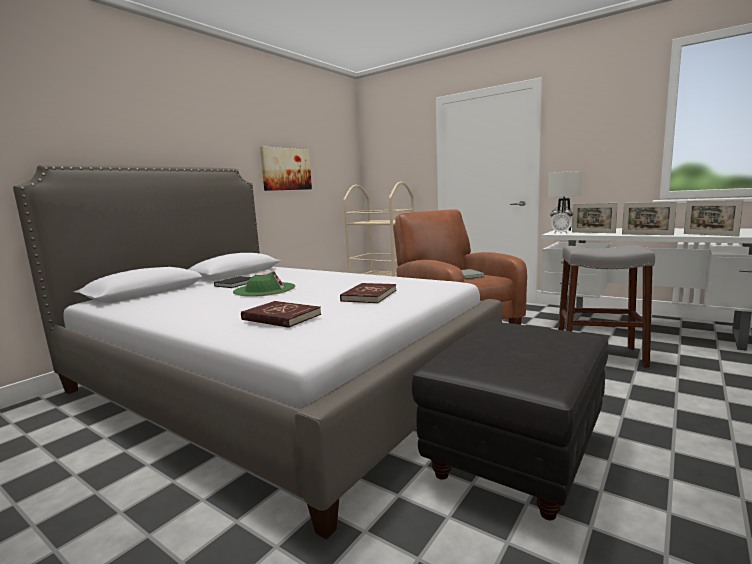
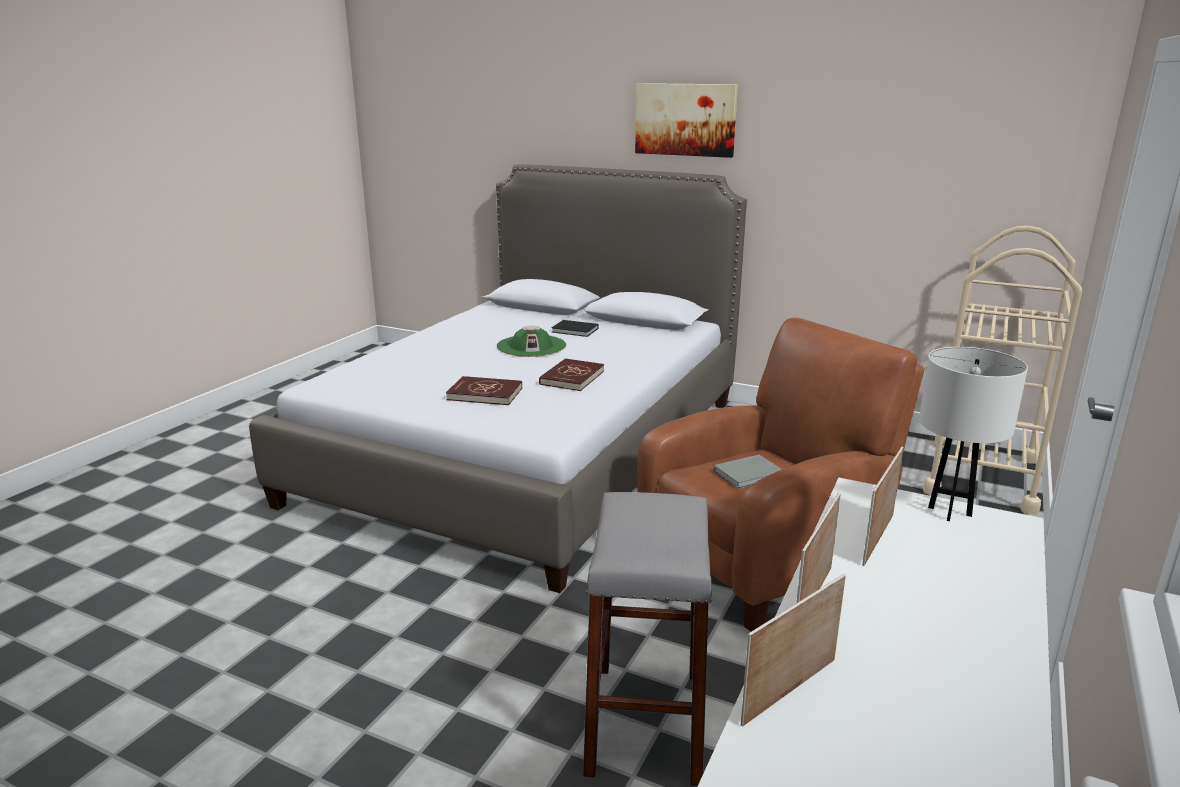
camera: 80 degrees right, 10 degrees up
red book [241,301,321,328] -> red book moved to [539,358,604,391]
picture [260,146,312,191] -> picture moved to [635,83,738,158]
black ottoman [411,321,609,520] -> none
alarm clock [550,206,573,234] -> none

